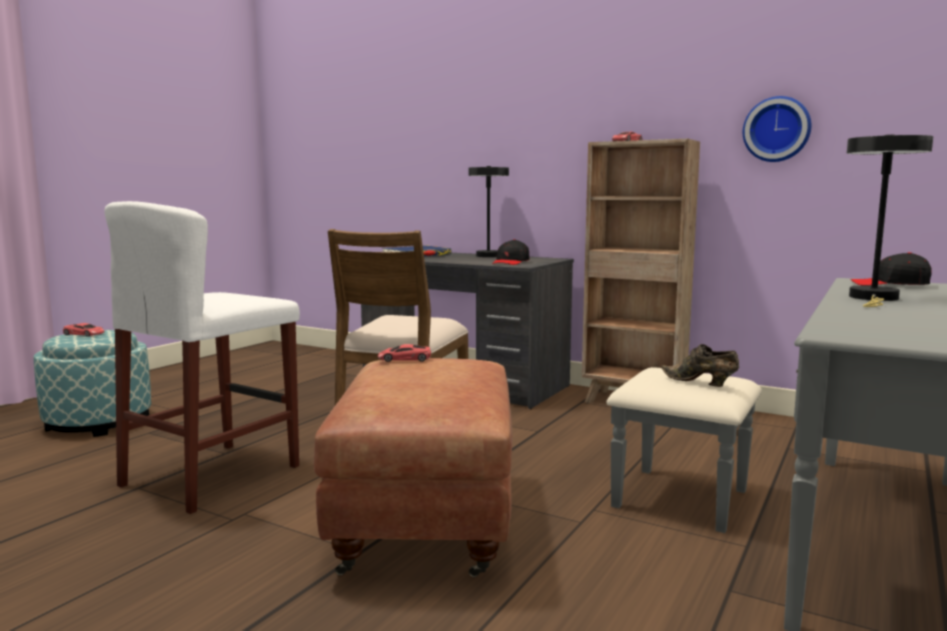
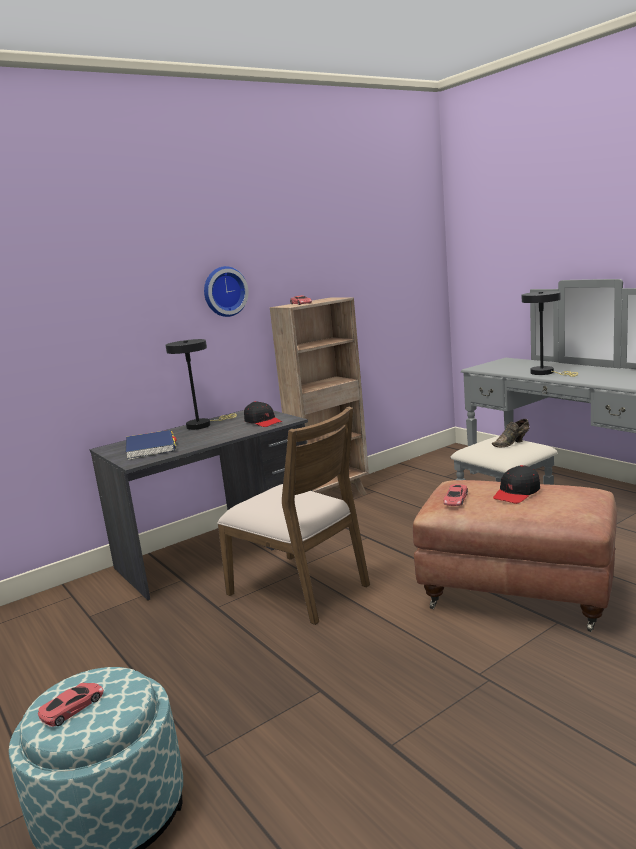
camera: 65 degrees left, 5 degrees up
white stool [104,201,300,514] -> none
wall clock [743,96,811,162] -> wall clock moved to [204,266,249,317]
black cap [851,252,932,285] -> black cap moved to [493,465,540,504]

